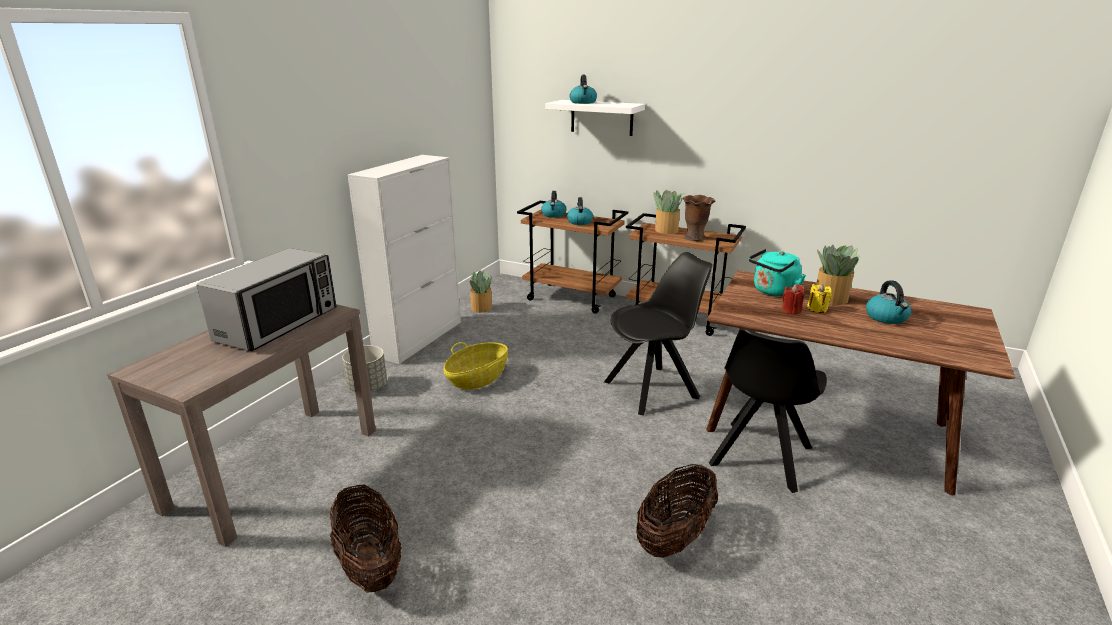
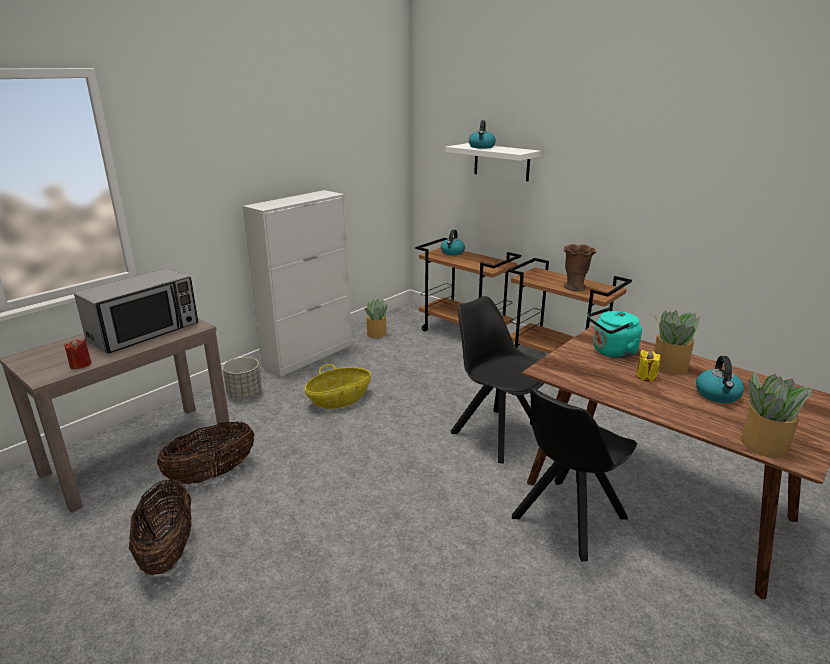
camera: 15 degrees right, 0 degrees up
kettle [567,197,593,225] -> none
black chair [604,252,712,415] -> black chair turned 120 degrees counterclockwise [451,296,544,464]
basket [636,463,718,558] -> basket moved to [157,421,255,484]
potted plant [653,190,684,234] -> potted plant moved to [741,372,812,458]
red candle [782,284,805,315] -> red candle moved to [64,338,92,369]

